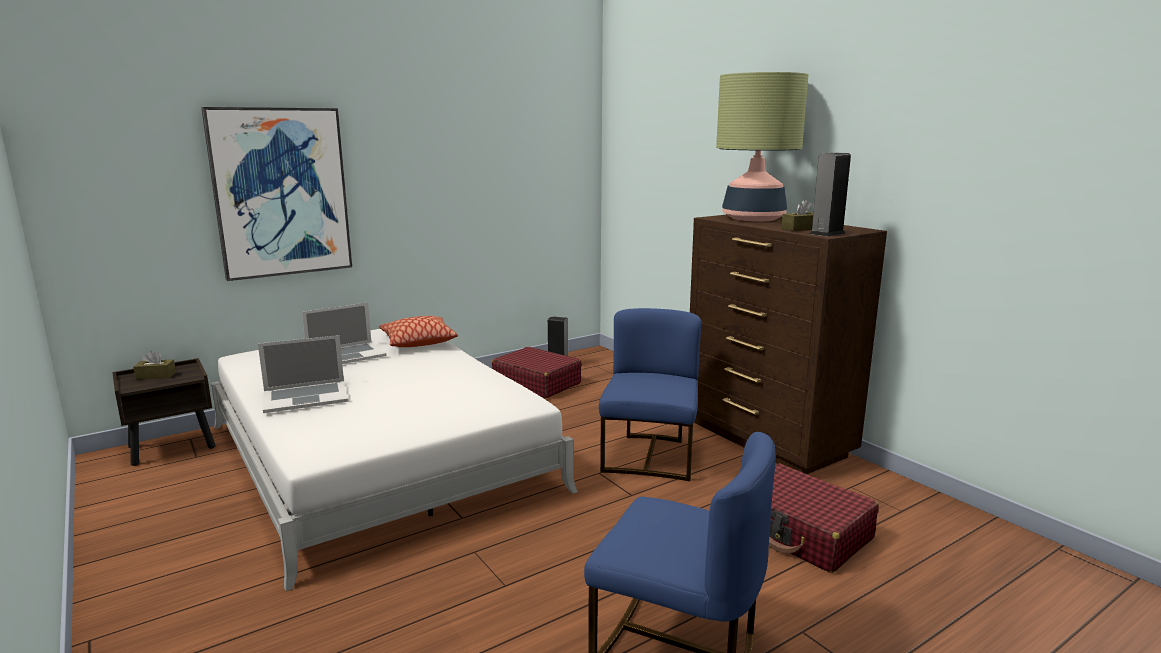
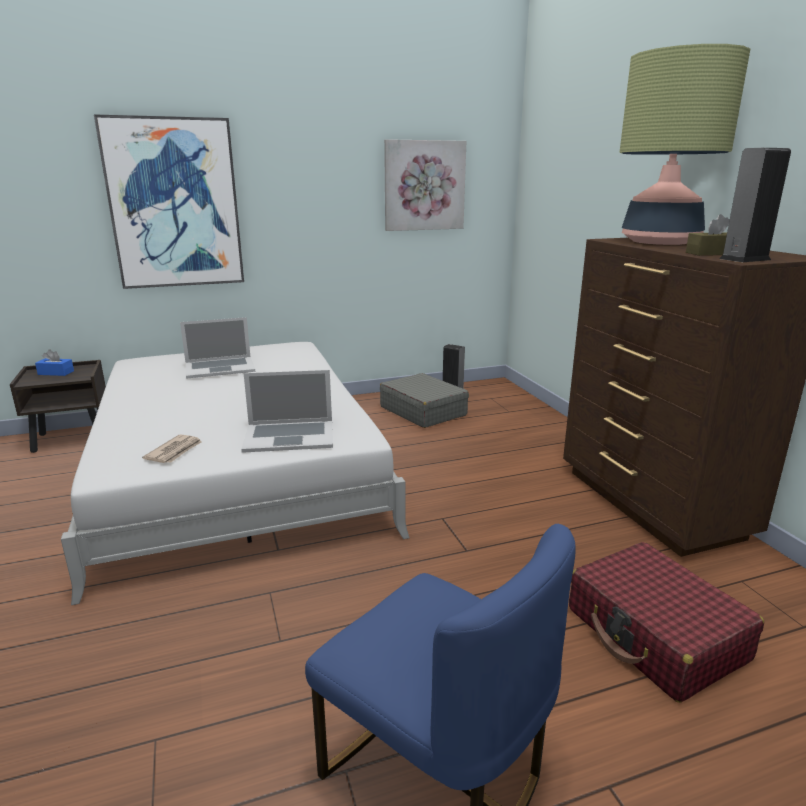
camera: 15 degrees right, 5 degrees up
brown tissue box [133,351,176,380] -> blue tissue box [35,349,74,376]
laptop [258,335,348,413] -> laptop moved to [241,370,333,453]
pillow [379,316,458,347] -> none
red suitcase [492,347,582,399] -> grey suitcase [380,373,469,428]
blue chair [599,308,701,481] -> none
none -> newspaper [142,434,202,463]
none -> picture [384,139,466,231]

